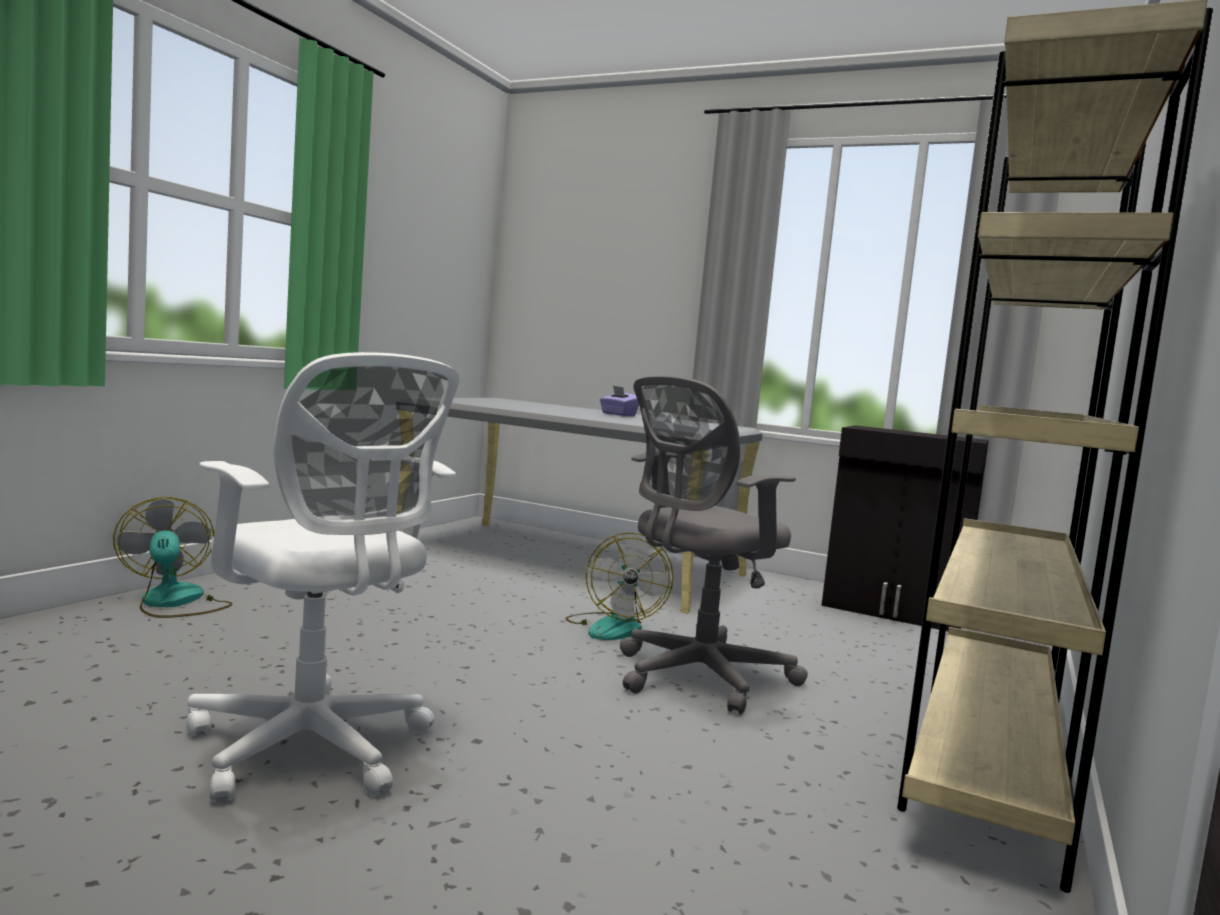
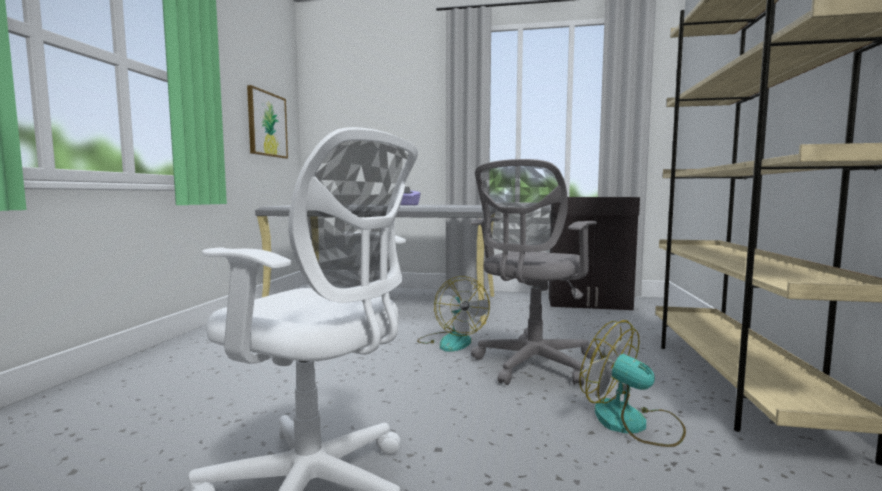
camera: 15 degrees left, 0 degrees up
fan [113,497,232,618] -> fan moved to [579,320,686,447]
none -> picture [247,85,288,159]

